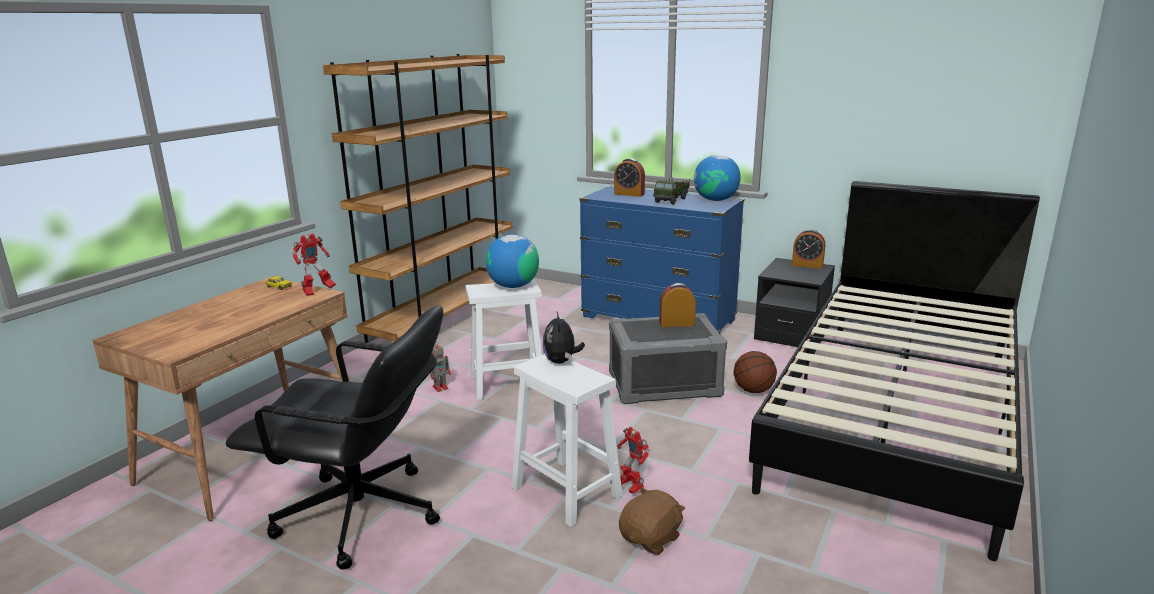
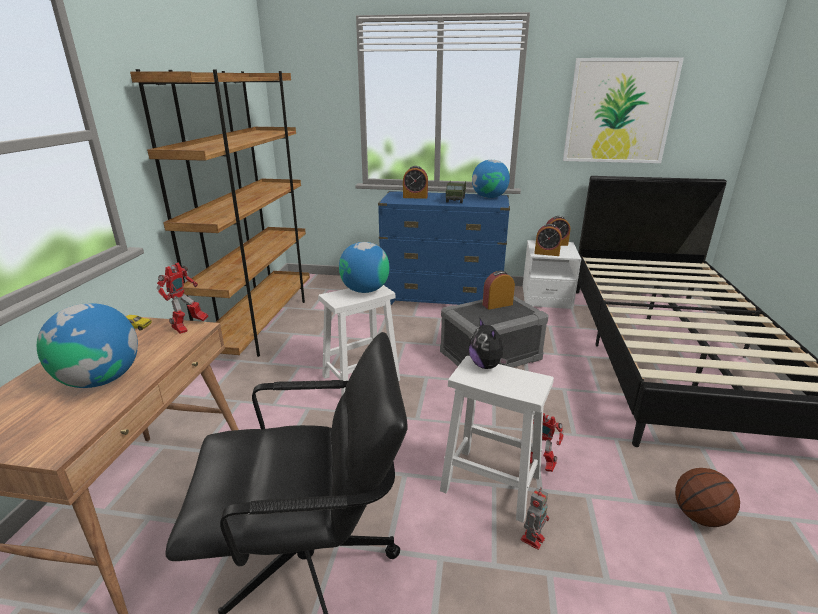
camera: 20 degrees left, 5 degrees up
toy robot [430,342,451,392] -> toy robot moved to [521,487,549,550]
brown plush toy [619,487,685,555] -> none
basketball [734,351,777,393] -> basketball moved to [675,468,740,527]
black nightstand [754,258,835,347] -> white nightstand [523,240,581,309]
none -> globe [37,303,138,388]
none -> alarm clock [534,224,562,256]
none -> picture [563,57,684,163]

